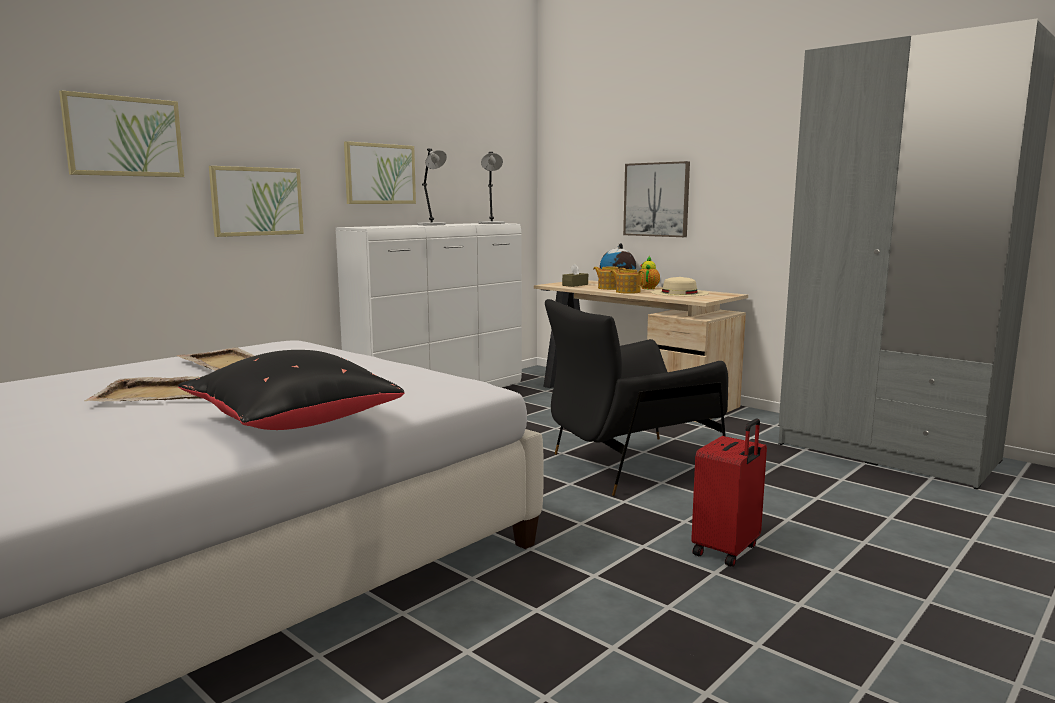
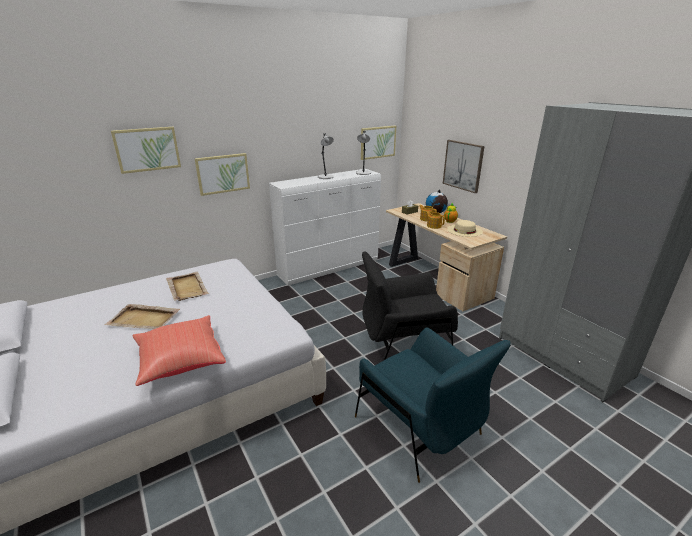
camera: 15 degrees right, 15 degrees up
black pillow [178,350,405,430] -> red pillow [132,315,226,386]
picture [344,141,416,204] -> picture moved to [361,126,396,160]
red suitcase [691,418,767,567] -> blue armchair [355,327,511,483]

